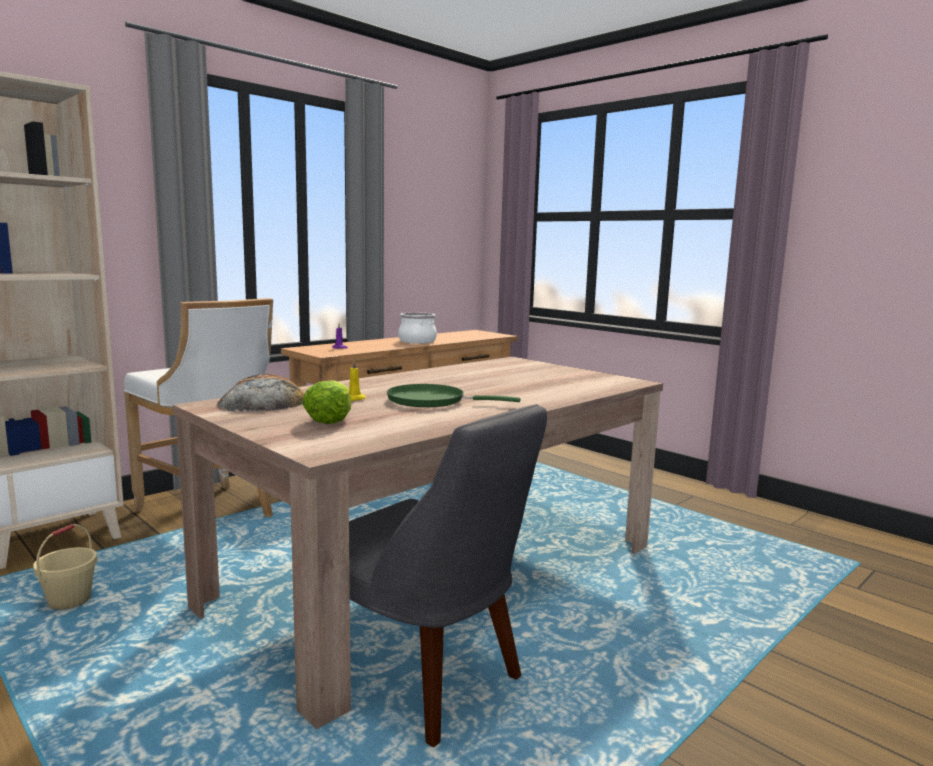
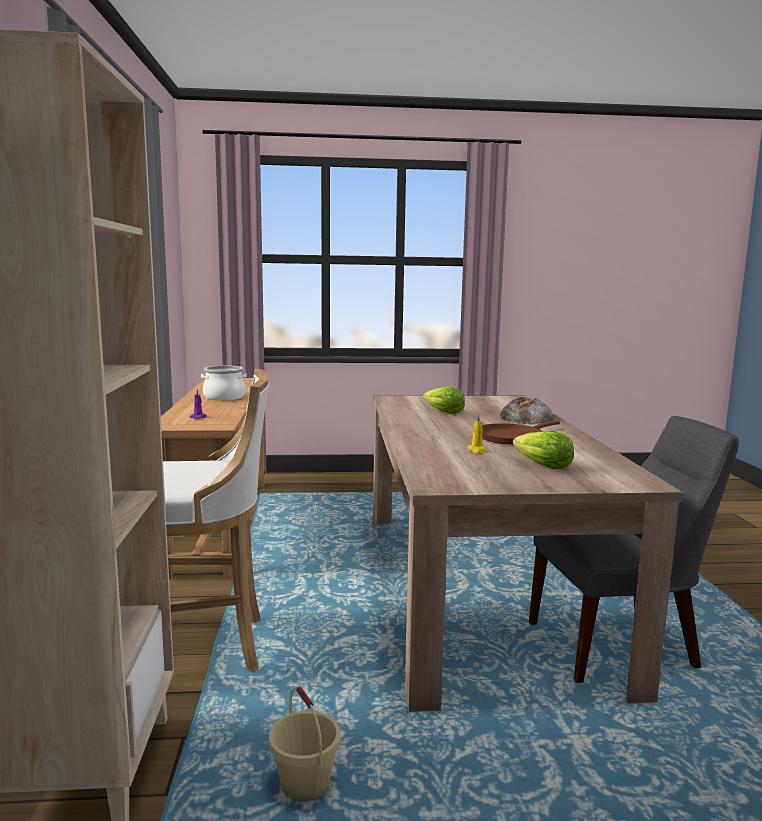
camera: 50 degrees left, 0 degrees up
bread [217,374,304,412] -> bread moved to [500,397,554,425]
green frying pan [387,384,521,407] -> brown frying pan [482,420,560,445]
none -> lettuce [423,387,465,414]

